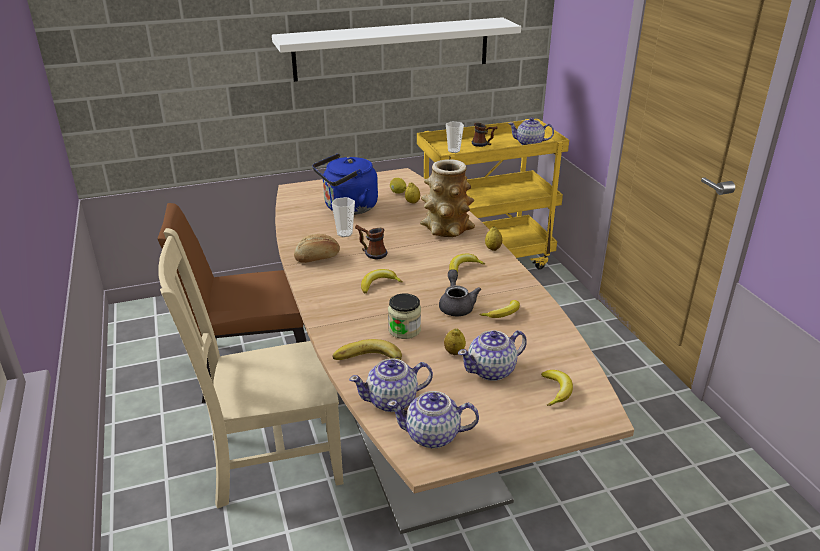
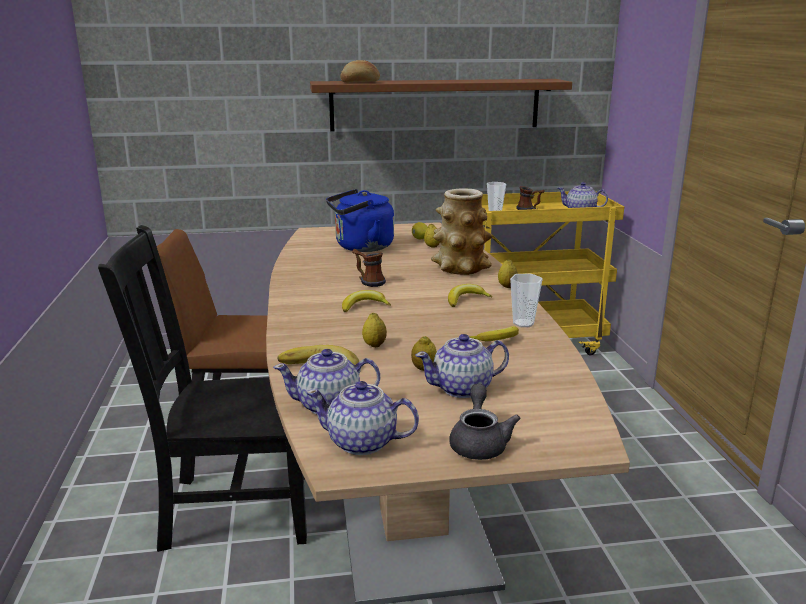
camera: 10 degrees right, 10 degrees down
beige chair [158,228,344,509] -> black chair [98,225,307,552]
white shelf [272,17,521,82] -> brown shelf [310,79,572,131]
bread [294,234,340,263] -> bread moved to [340,60,380,83]
cup [332,197,355,237] -> cup moved to [510,273,543,327]
jar [388,294,421,339] -> lemon [362,313,387,347]
grey teapot [439,269,481,316] -> grey teapot moved to [449,384,520,460]
banana [541,370,573,406] -> none

